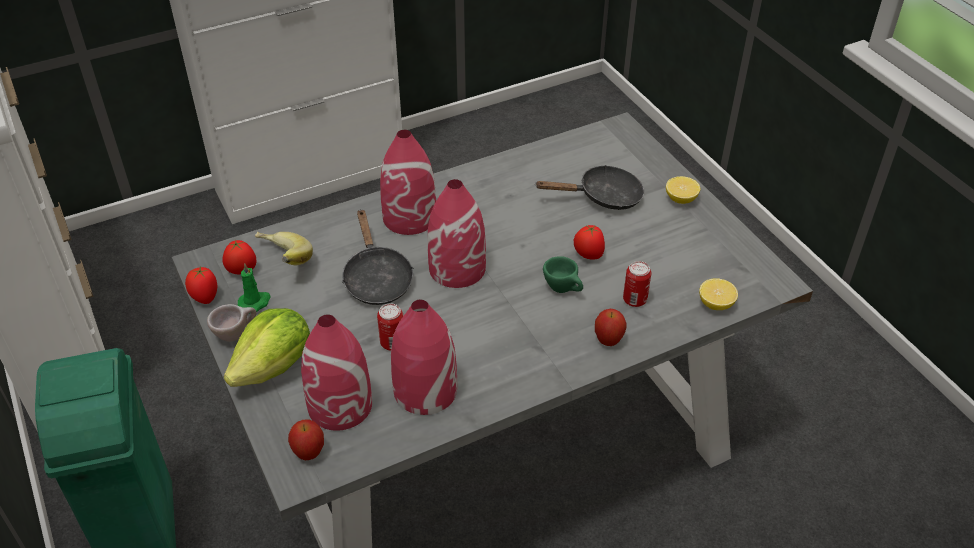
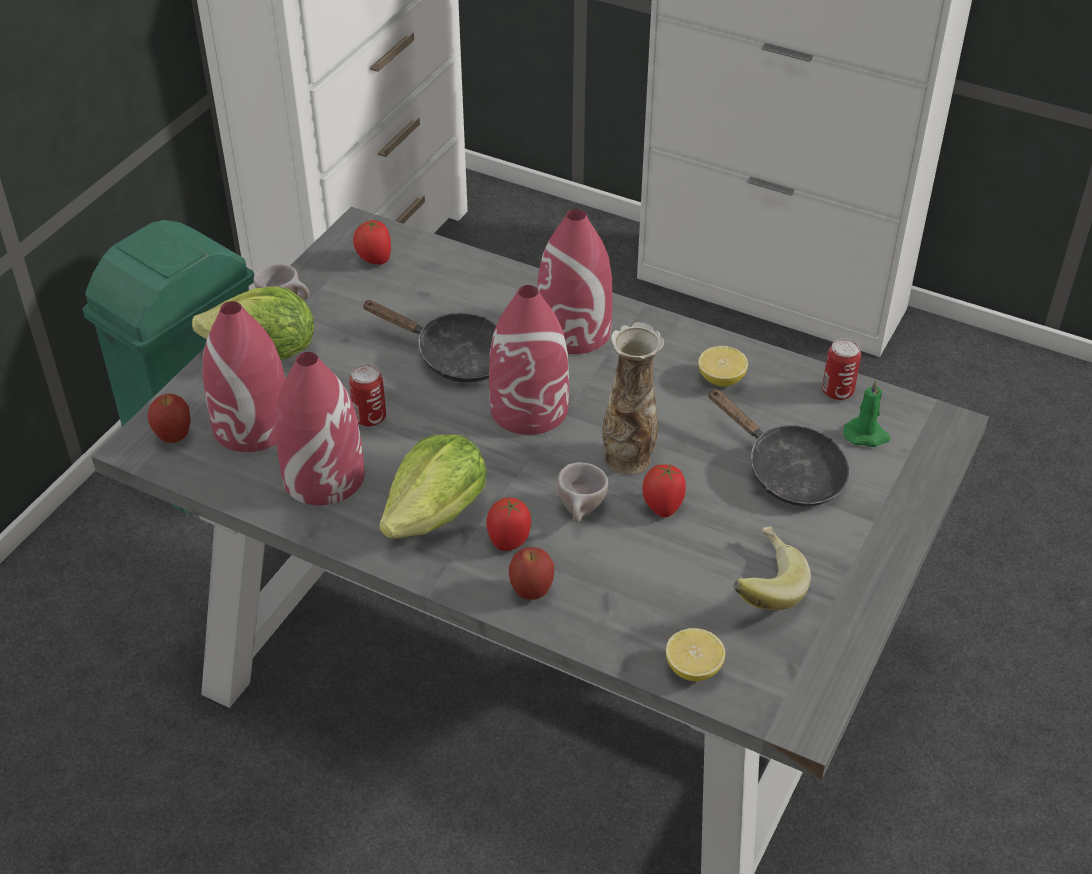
camera: 55 degrees right, 0 degrees up
tomato [185,267,217,304] -> tomato moved to [486,497,531,551]
green candle [238,263,271,312] -> green candle moved to [844,379,891,447]
banana [255,232,313,265] -> banana moved to [733,526,811,610]
black frying pan [342,209,414,305] -> black frying pan turned 105 degrees counterclockwise [362,300,496,382]
green cup [543,256,583,293] -> beige cup [557,462,608,523]
can [623,261,651,307] -> can moved to [822,338,861,400]
lemon [666,176,700,204] -> lemon moved to [698,346,748,387]
none -> lettuce [379,434,487,538]
none -> vase [602,322,664,475]

